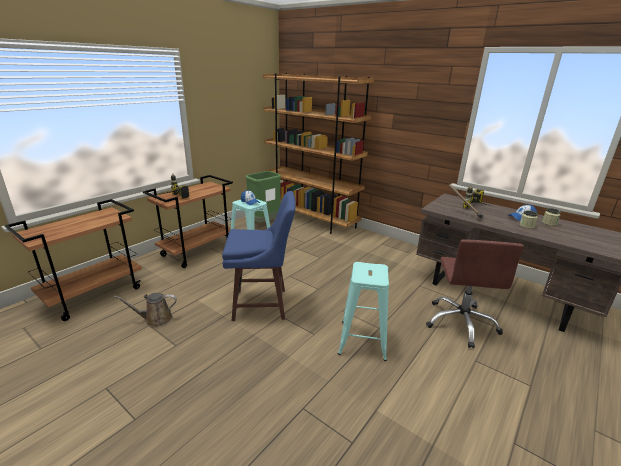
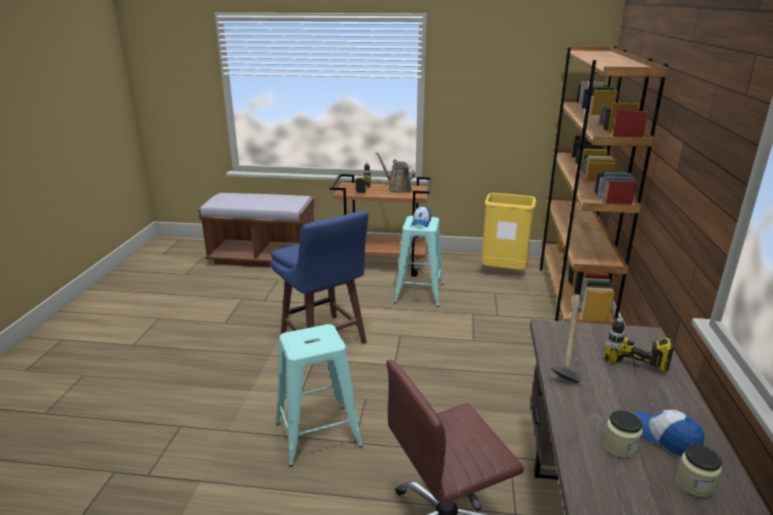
camera: 60 degrees right, 0 degrees up
brown cart [4,199,142,321] -> brown bench [198,193,315,267]
brown watering can [114,293,177,327] -> brown watering can moved to [376,152,415,193]
green trash can [245,171,281,223] -> yellow trash can [481,193,536,270]

